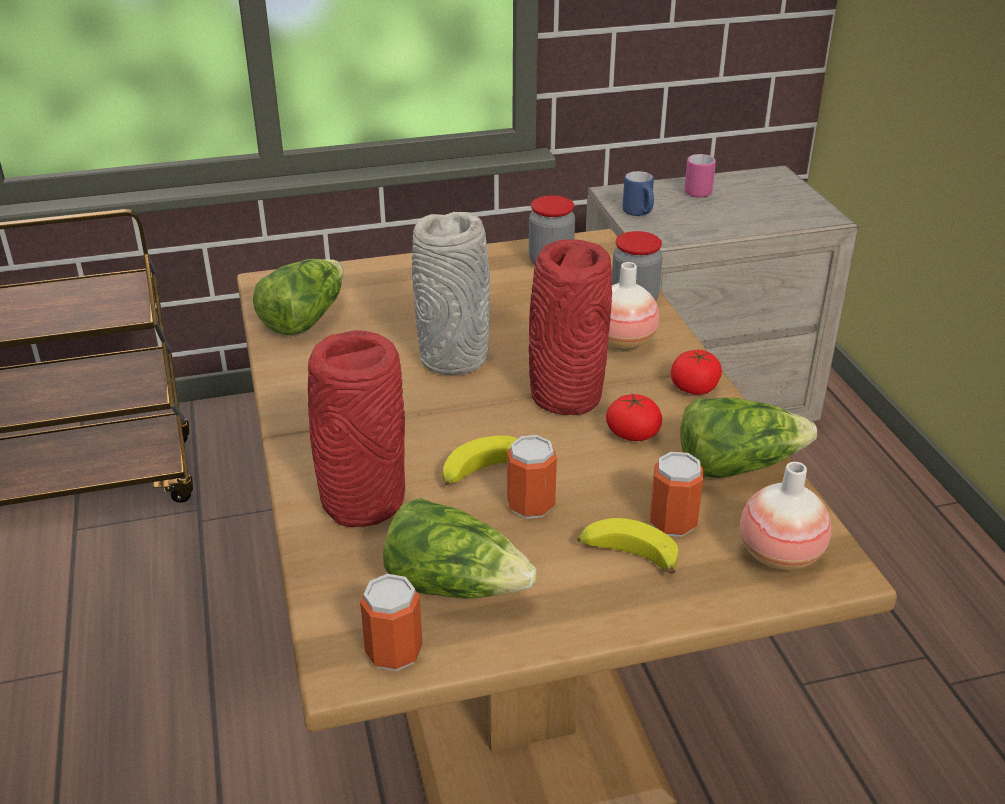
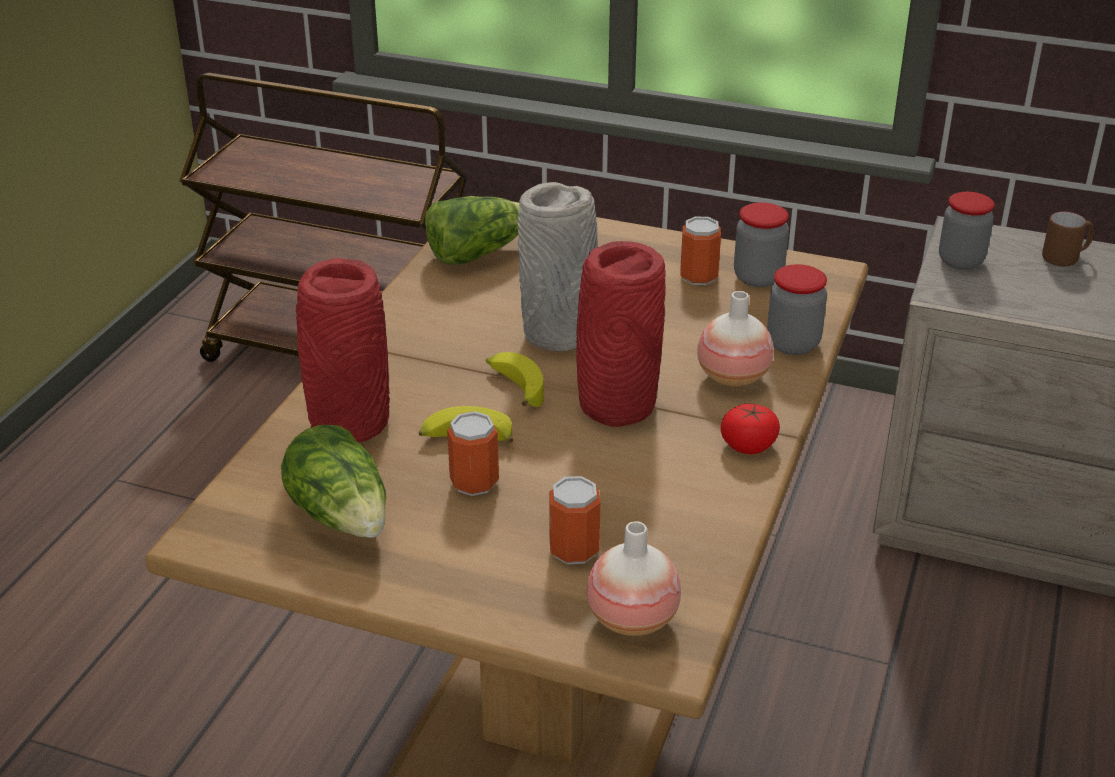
camera: 35 degrees right, 0 degrees up
can [360,574,422,671] -> can moved to [680,216,721,285]
banana [577,518,678,574] -> banana moved to [486,352,544,407]
tomato [606,394,662,441] -> none
blue mug [622,171,654,216] -> jar [939,192,995,270]
lettuce [680,398,817,478] -> none
pink mug [684,154,716,198] -> brown mug [1042,212,1094,266]

